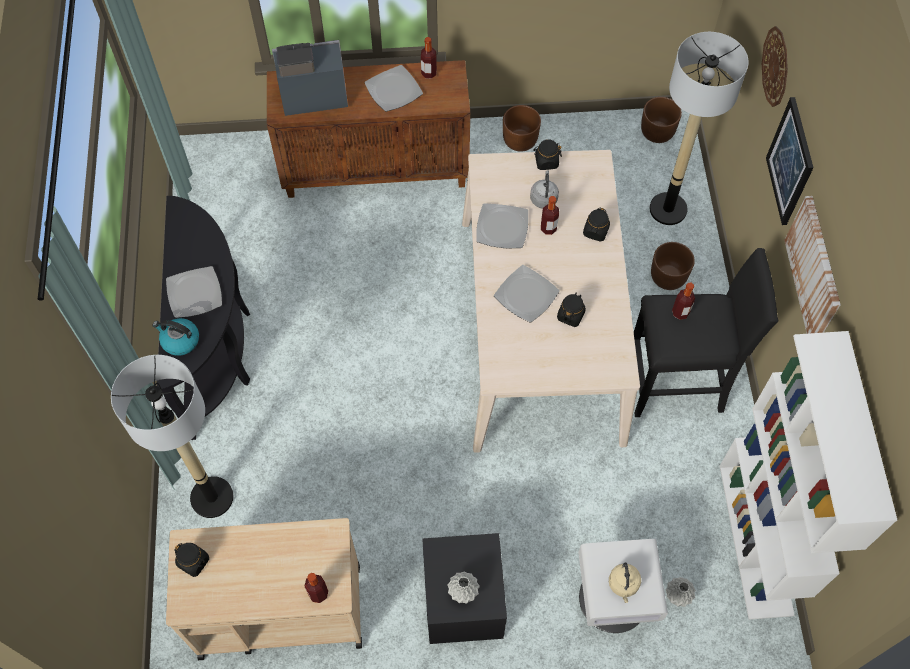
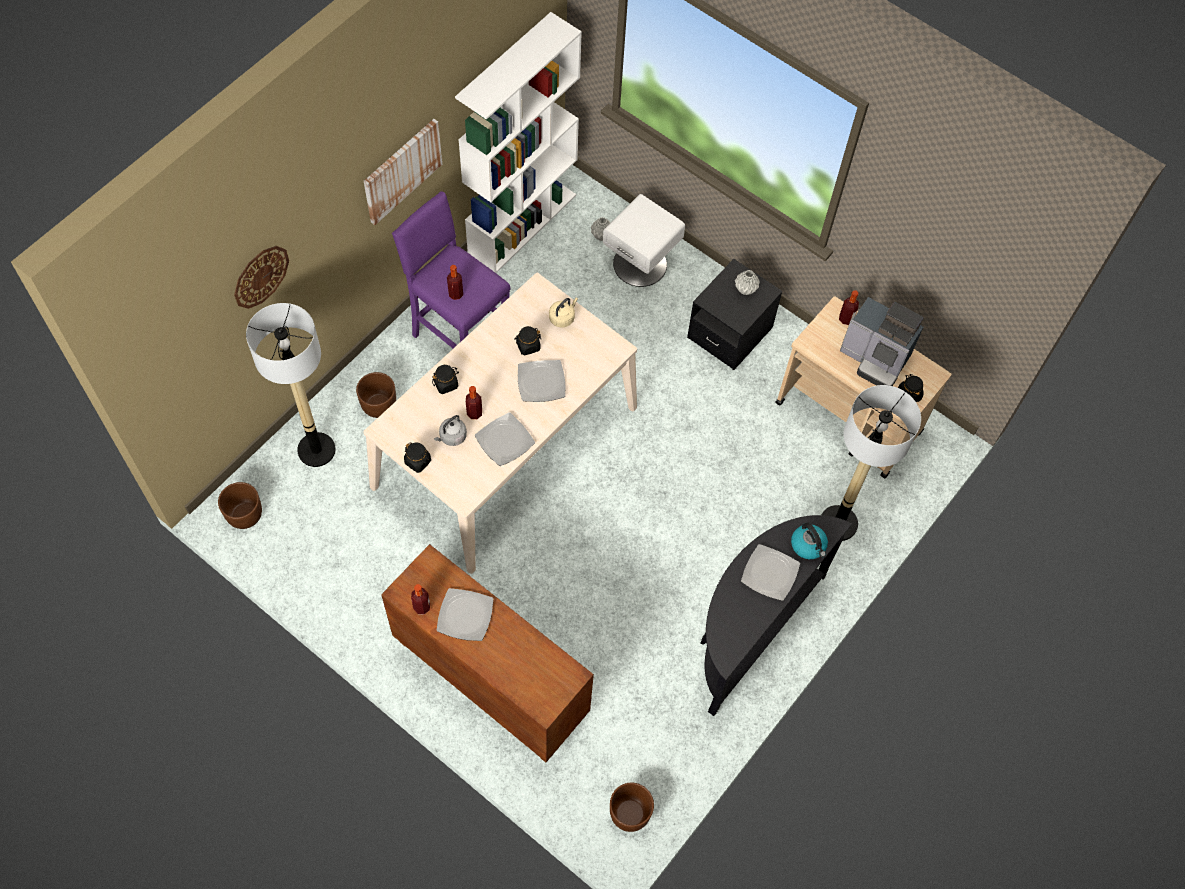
camera: 140 degrees left, 0 degrees up
coffee machine [272,40,348,116] -> coffee machine moved to [840,297,923,386]
brown planter [503,105,541,152] -> brown planter moved to [610,783,654,832]
beige kettle [609,562,641,603] -> beige kettle moved to [549,297,578,328]
black stool [634,248,778,417] -> purple stool [392,191,511,348]
picture [766,97,814,225] -> none

